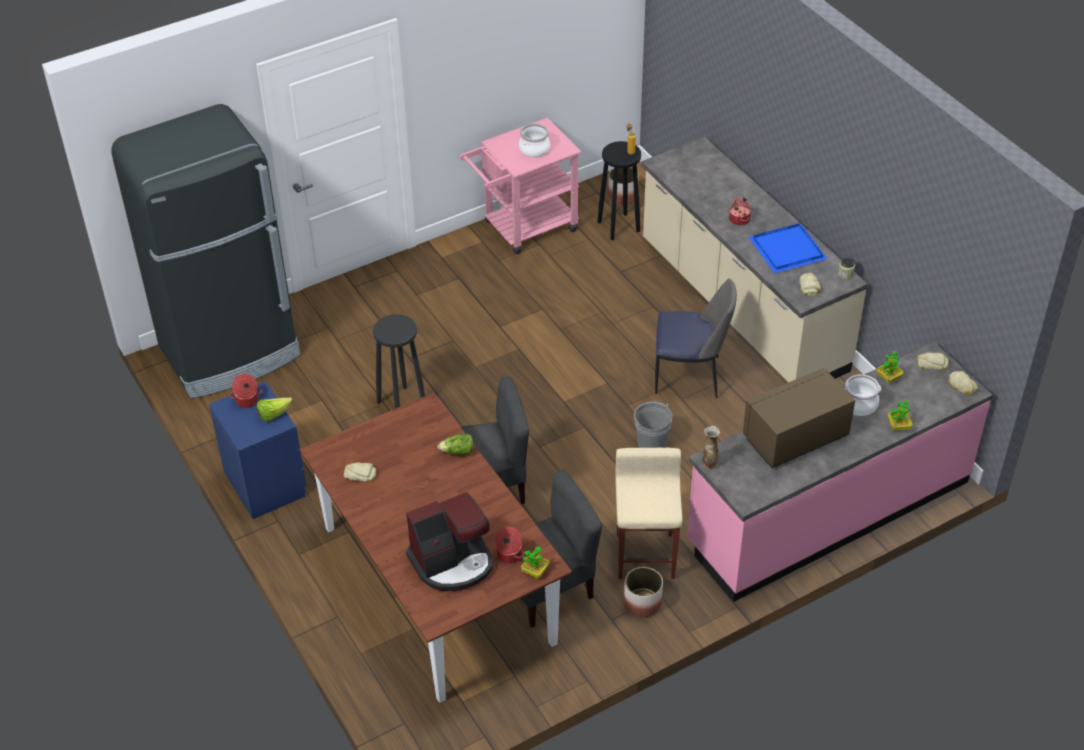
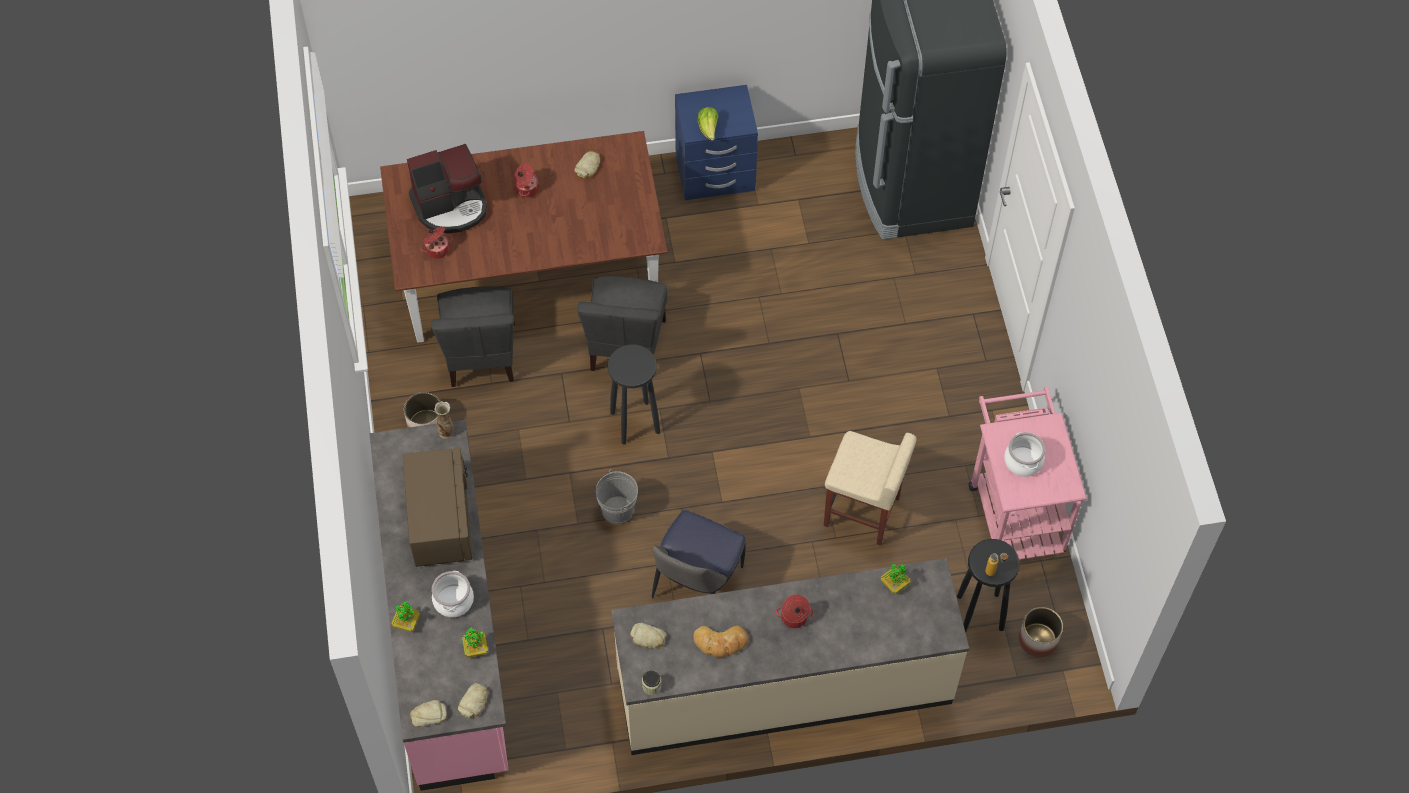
camera: 110 degrees right, 15 degrees up
cooking pot [229,374,262,408] -> cooking pot moved to [514,163,539,197]
black stool [373,314,425,409] -> black stool moved to [608,344,660,445]
coffee machine [406,492,492,591] -> coffee machine turned 105 degrees counterclockwise [407,144,487,233]
lettuce [438,433,474,455] -> none
potted plant [521,547,550,579] -> potted plant moved to [881,564,911,594]
beige stool [615,448,682,579] -> beige stool moved to [824,431,917,546]
blue tray [749,223,828,273] -> bread [694,626,749,658]

